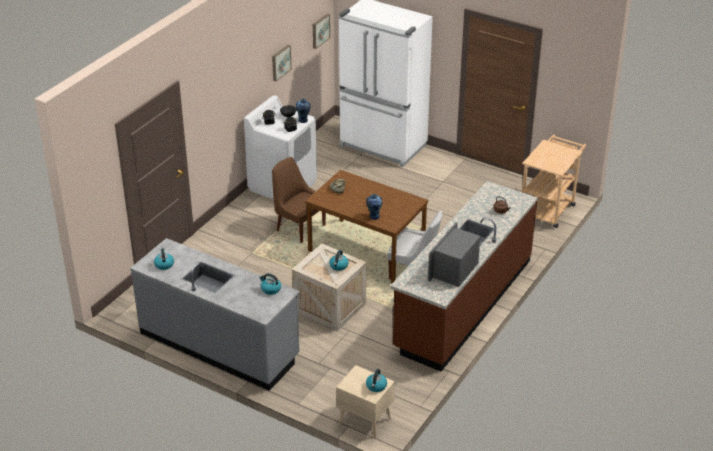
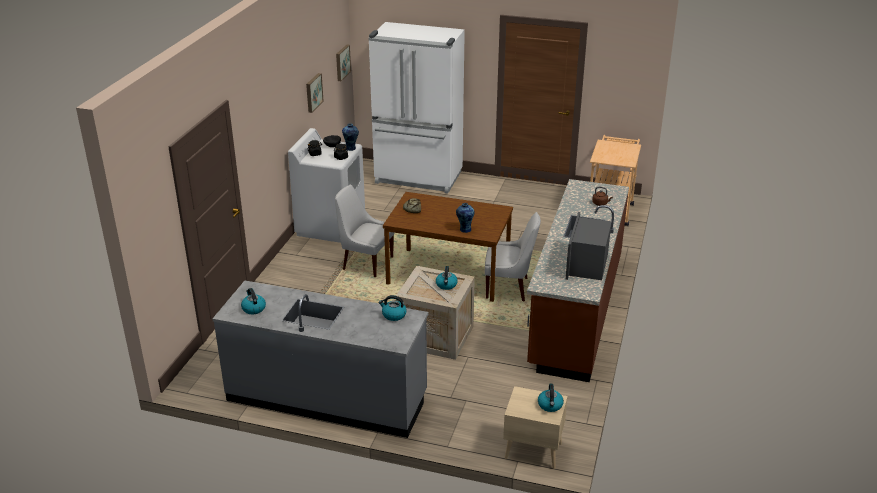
camera: 15 degrees left, 5 degrees down
brown chair [272,157,326,243] -> white chair [335,185,394,277]

